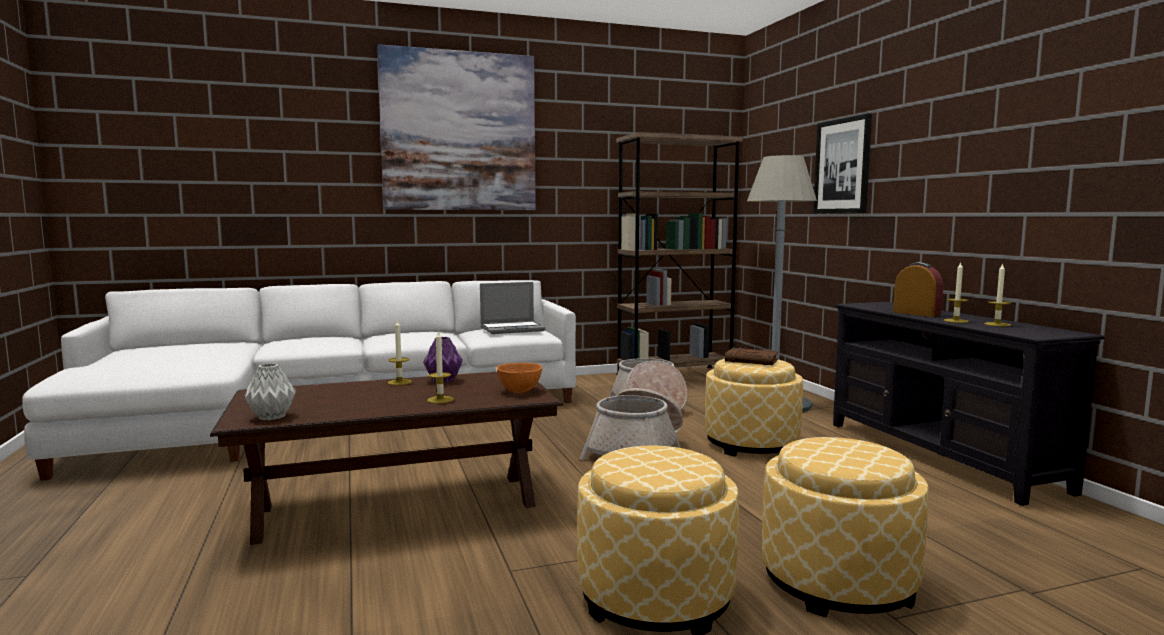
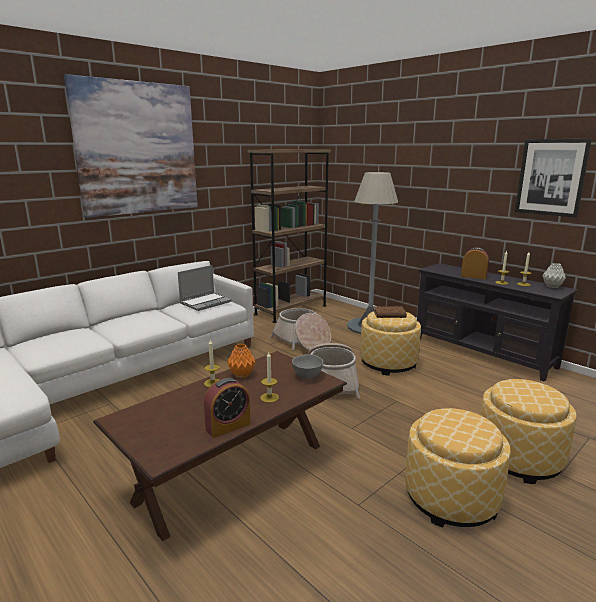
camera: 25 degrees left, 10 degrees up
grey vase [244,363,296,420] -> grey vase moved to [543,263,566,288]
purple vase [423,337,463,383] -> orange vase [227,344,256,378]
orange bowl [497,363,542,393] -> grey bowl [292,354,323,379]
picture [813,113,872,213] -> picture moved to [515,139,592,218]
none -> alarm clock [204,378,251,438]

